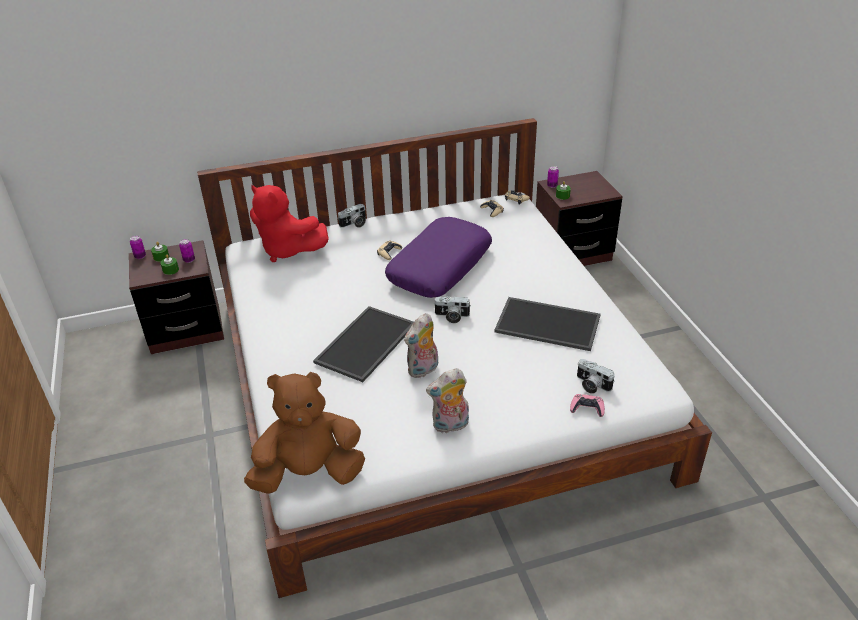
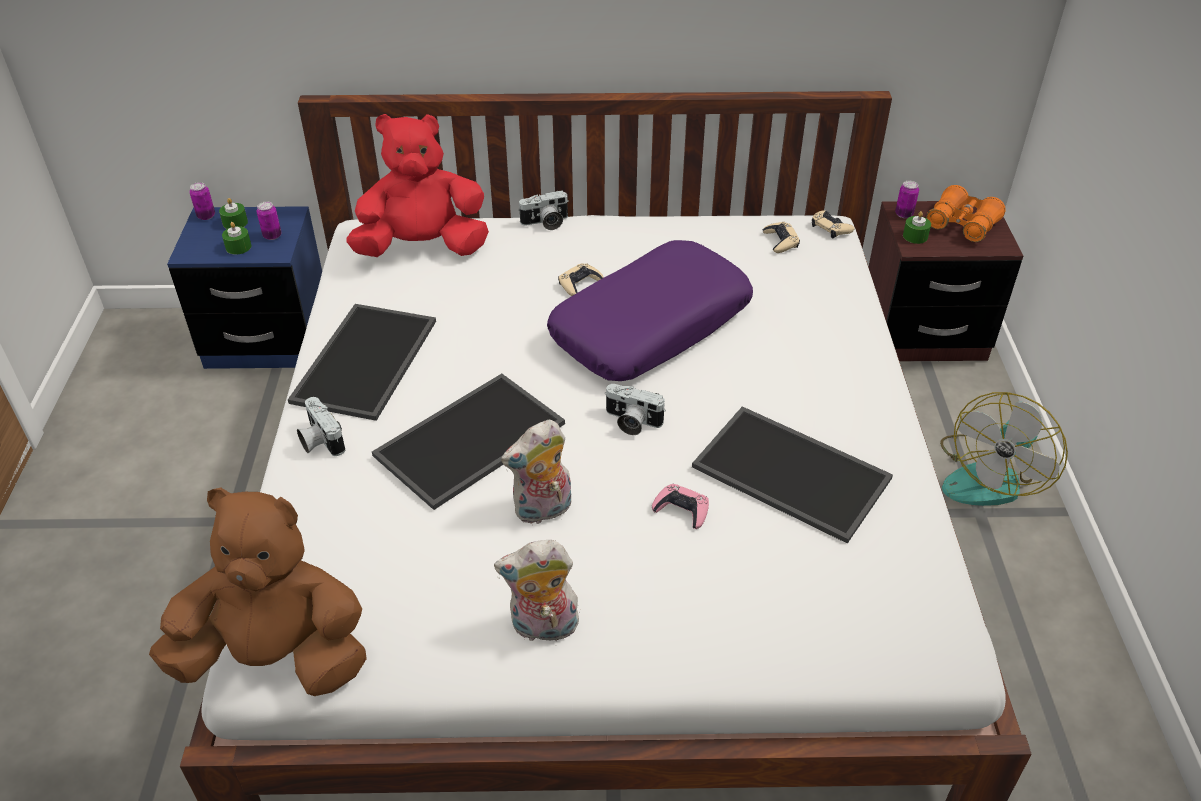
camera: 15 degrees right, 5 degrees up
brown nightstand [129,240,224,354] -> blue nightstand [167,206,322,369]
red plush toy [250,185,329,262] -> red plush toy turned 120 degrees clockwise [346,114,489,257]
pink game controller [570,394,605,417] -> pink game controller moved to [652,484,709,529]
camera [577,359,615,394] -> camera moved to [297,397,345,456]
none -> tray [288,304,436,421]
none -> orange binoculars [926,185,1006,242]
none -> fan [940,392,1068,506]

